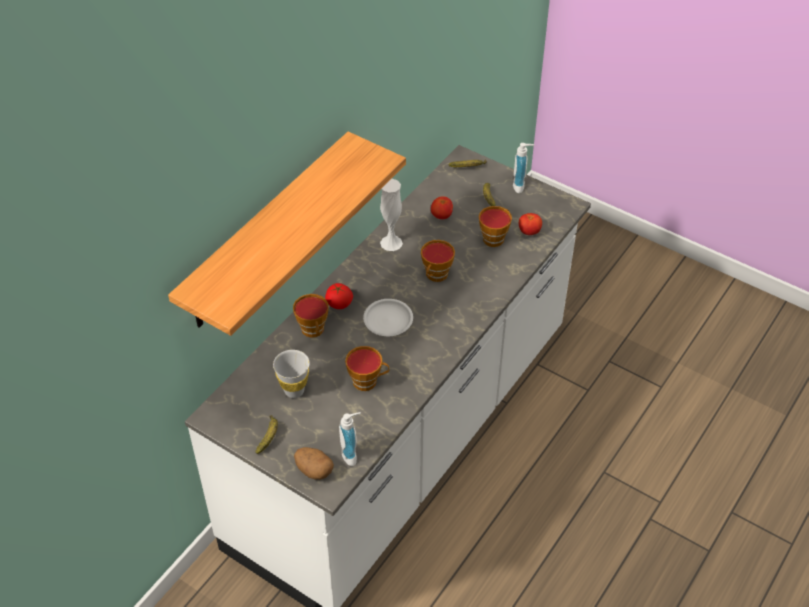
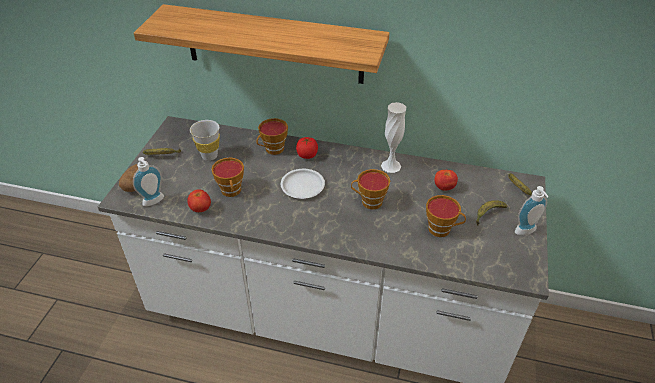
camera: 70 degrees right, 5 degrees down
tomato [519,213,542,235] -> tomato moved to [187,189,211,212]

